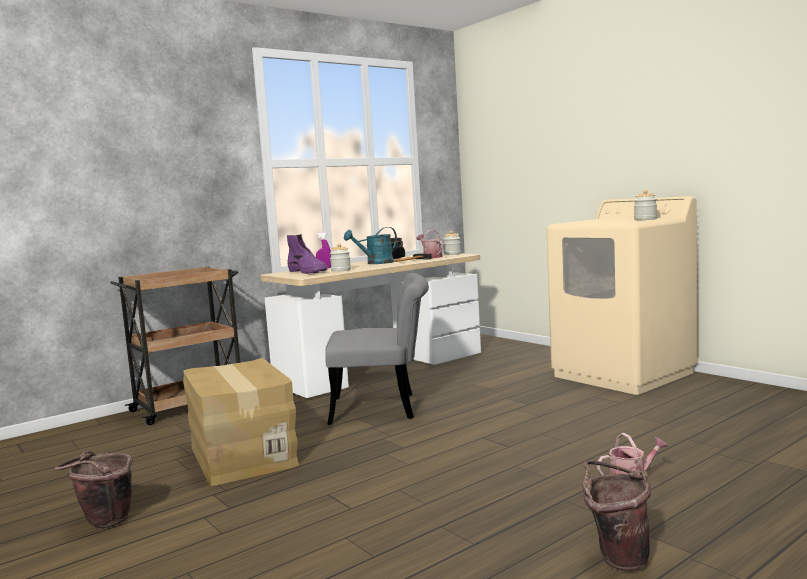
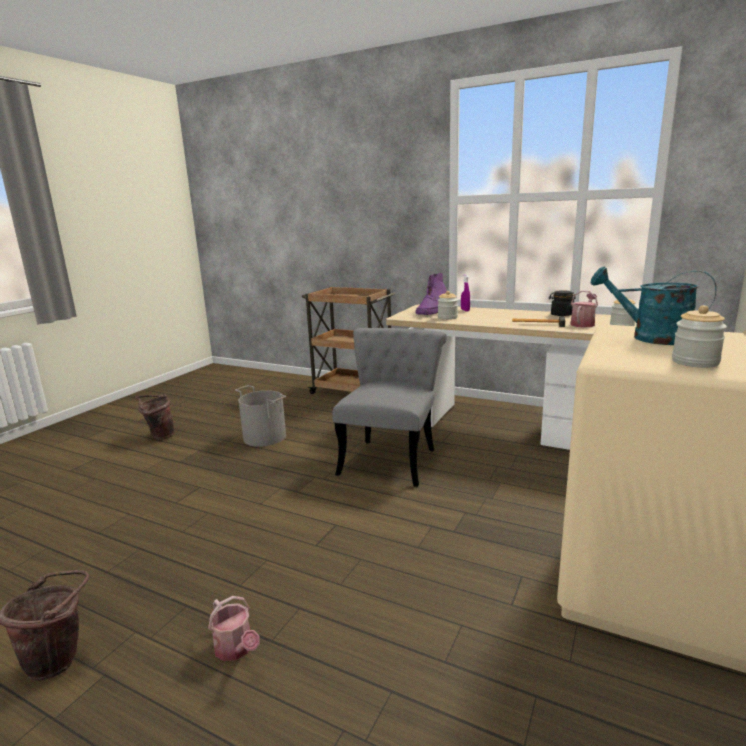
camera: 65 degrees right, 10 degrees up
cardboard box [183,358,299,486] -> grey bucket [235,385,286,447]
grey chair [325,273,429,425] -> grey chair turned 135 degrees counterclockwise [332,328,447,487]
turquoise watering can [344,227,397,264] -> turquoise watering can moved to [591,266,717,345]

